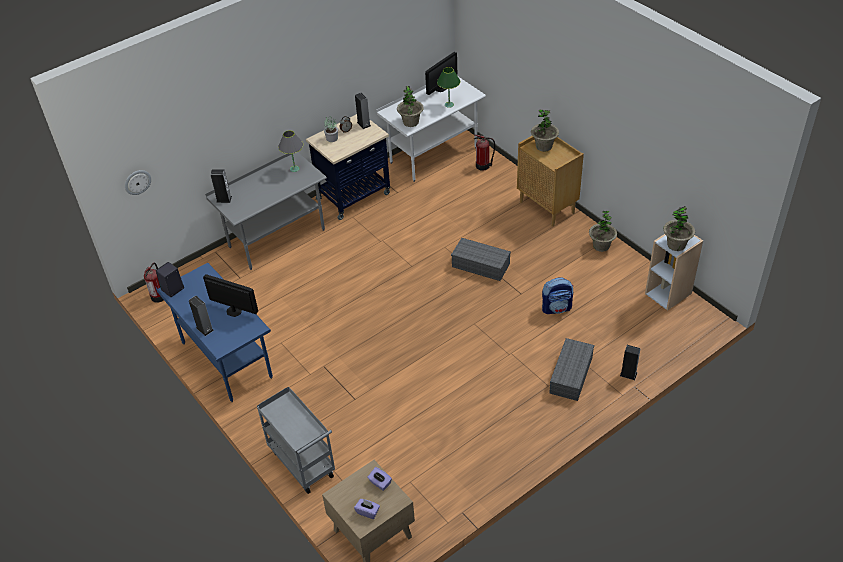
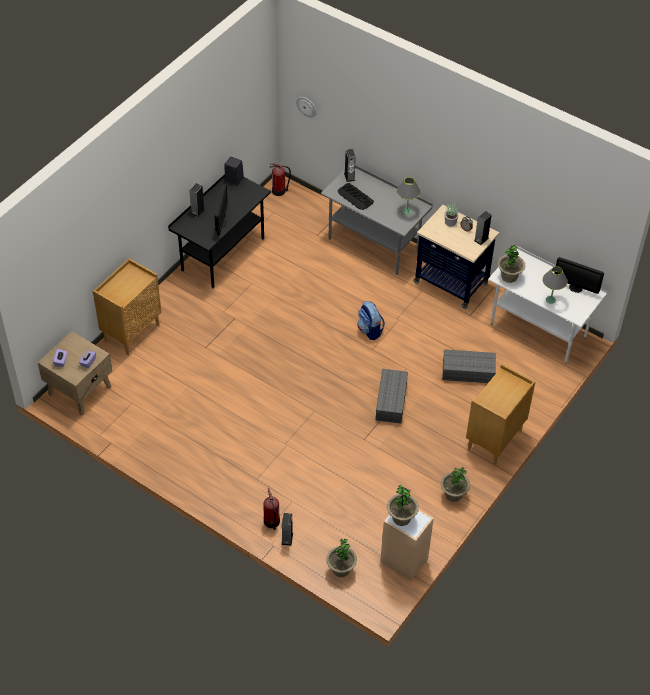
camera: 70 degrees right, 5 degrees up
blue desk [156,263,273,402] -> black desk [168,174,271,289]
grey cart [257,387,335,494] -> brown cabinet [93,258,162,355]
green table lamp [437,67,460,108] -> grey table lamp [542,266,568,304]
fire extinguisher [474,134,495,171] -> fire extinguisher moved to [263,488,280,530]
potted plant [531,110,559,152] -> potted plant moved to [326,538,357,577]
backpack [542,277,573,314] -> backpack moved to [358,301,385,340]
grey storage box [549,338,594,401] -> grey storage box moved to [442,349,496,383]
none -> keyboard [337,183,374,210]

